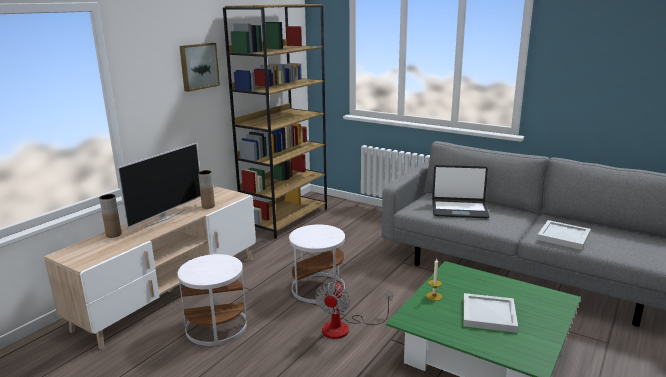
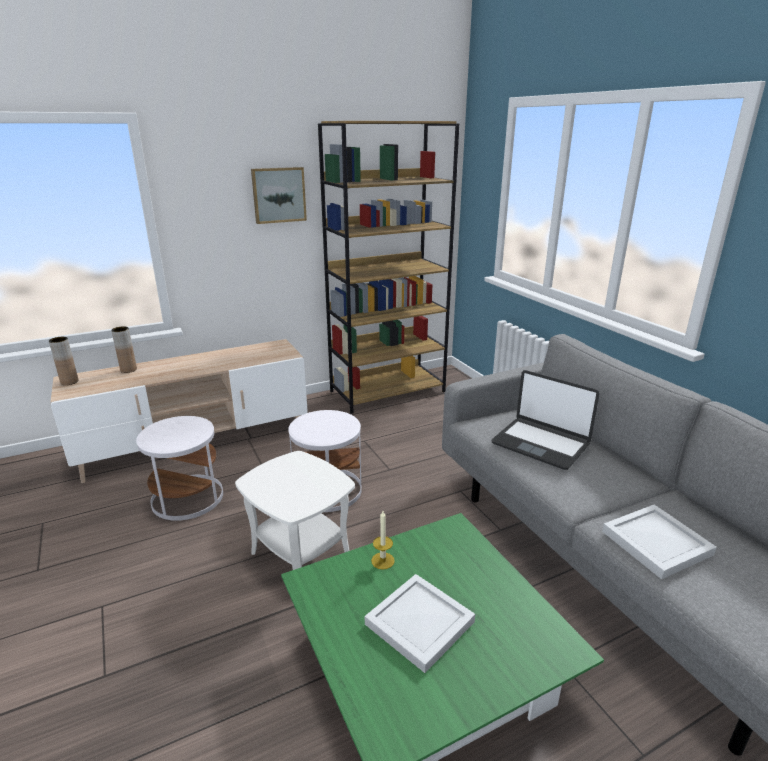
camera: 30 degrees right, 5 degrees up
television [117,143,201,228] -> none
brown vase [198,170,215,209] -> brown vase moved to [49,337,79,385]
fan [315,281,393,339] -> white side table [235,451,355,570]

